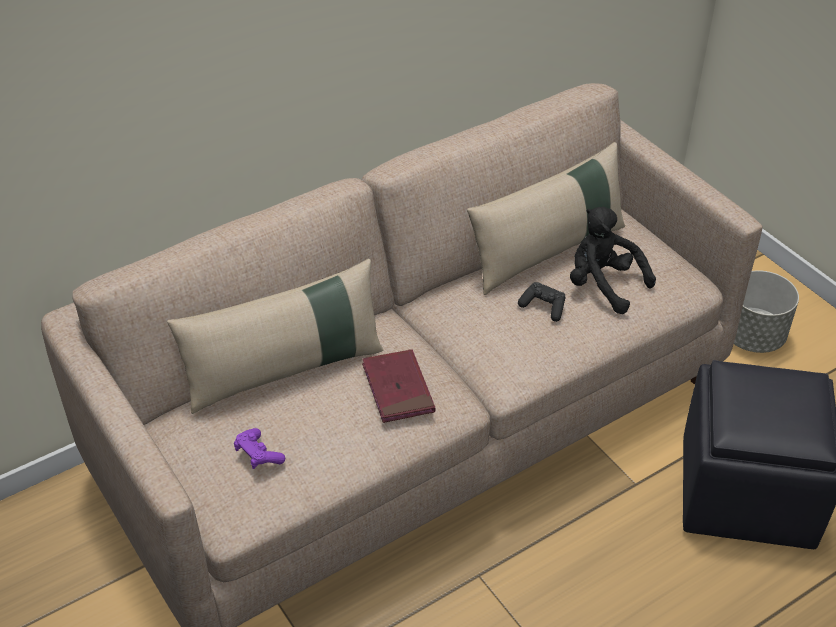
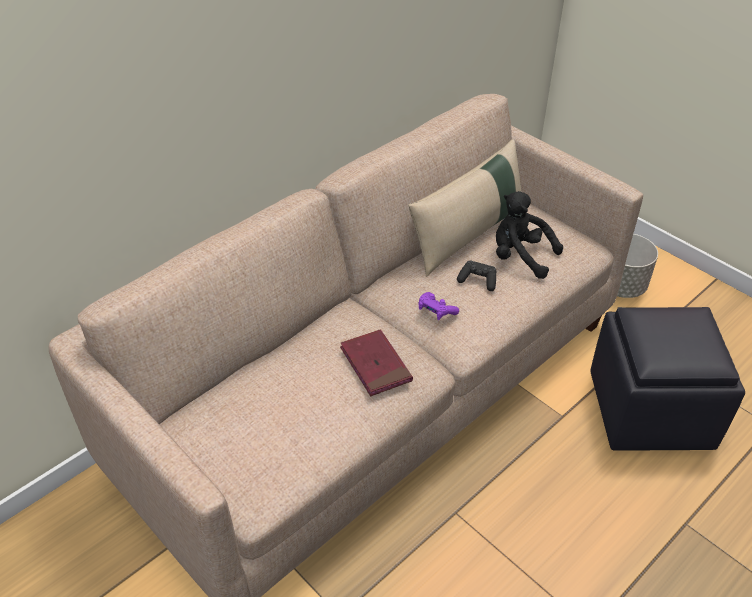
camera: 10 degrees left, 0 degrees up
beige pillow [167,259,384,414] -> none
purple game controller [234,428,285,469] -> purple game controller moved to [418,292,459,320]

